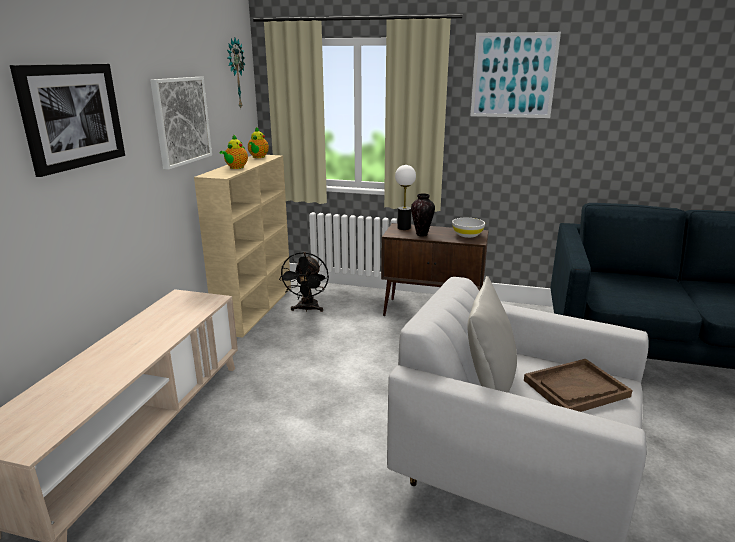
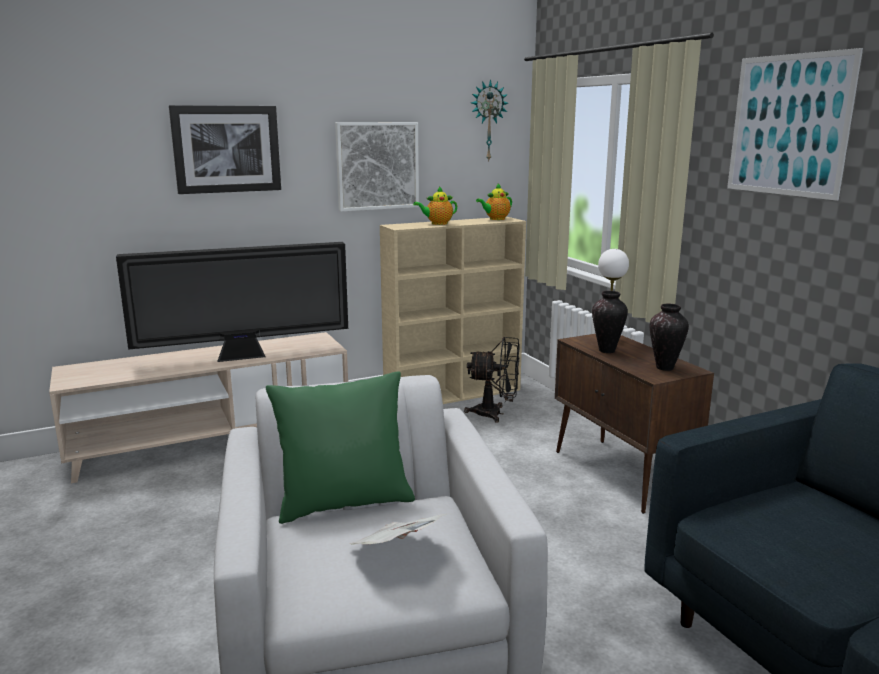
camera: 50 degrees right, 5 degrees down
black fan [279,252,329,312] -> black fan turned 135 degrees counterclockwise [464,337,520,423]
white bowl [452,218,485,238] -> vase [650,304,689,371]
grey pillow [467,276,517,393] -> green pillow [266,372,415,524]
brown tray [524,359,633,412] -> newspaper [350,513,451,545]
none -> television [116,242,348,362]

